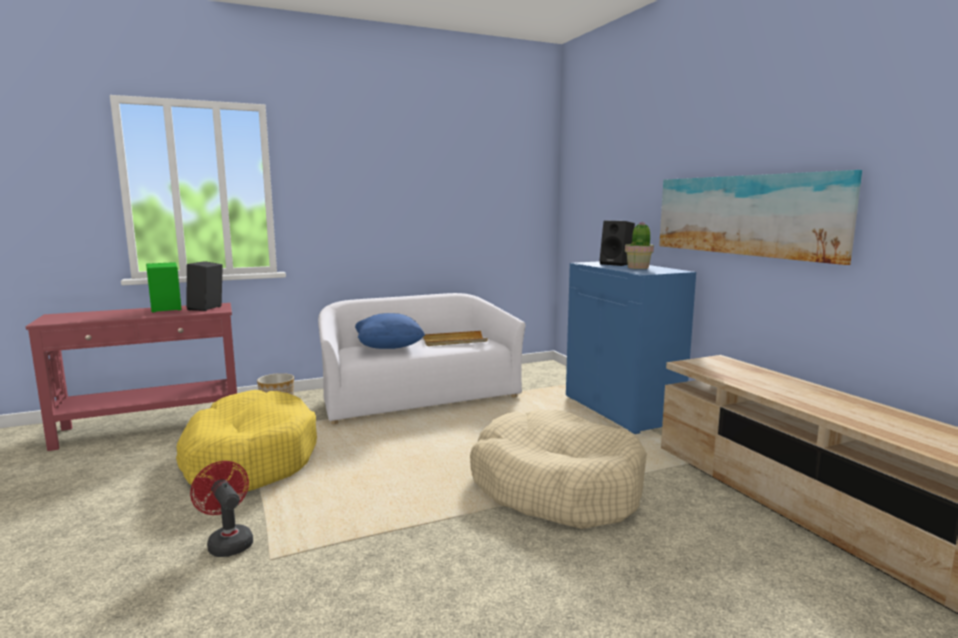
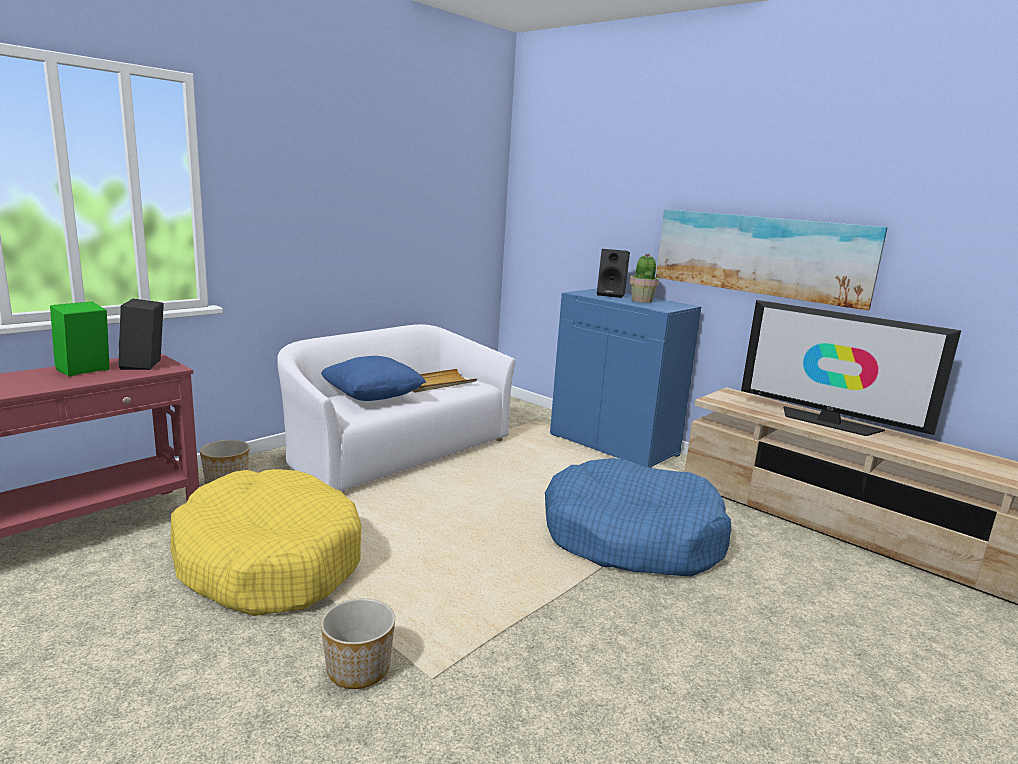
camera: 25 degrees left, 5 degrees up
red fan [190,461,253,557] -> planter [321,598,395,689]
beige dog bed [470,410,647,529] -> blue dog bed [545,458,731,577]
none -> television [741,300,961,436]

